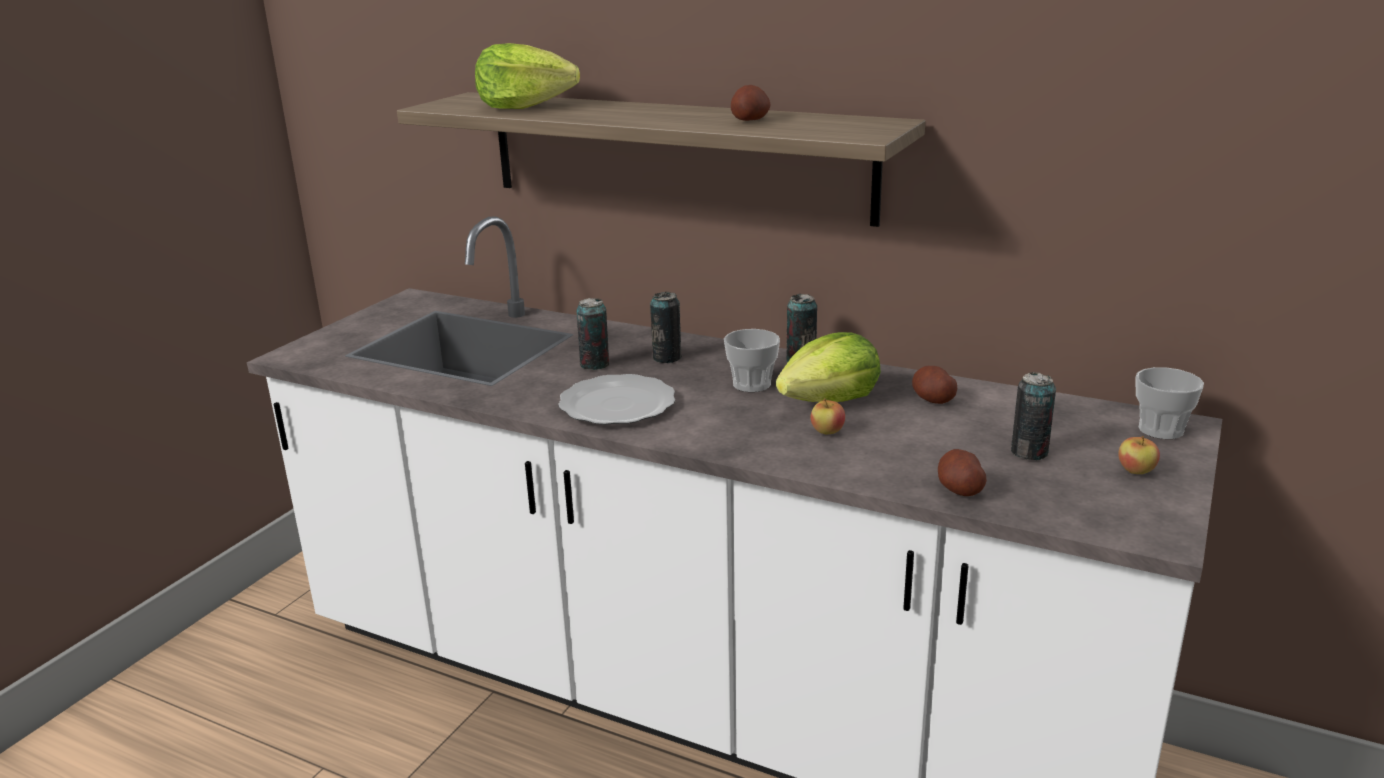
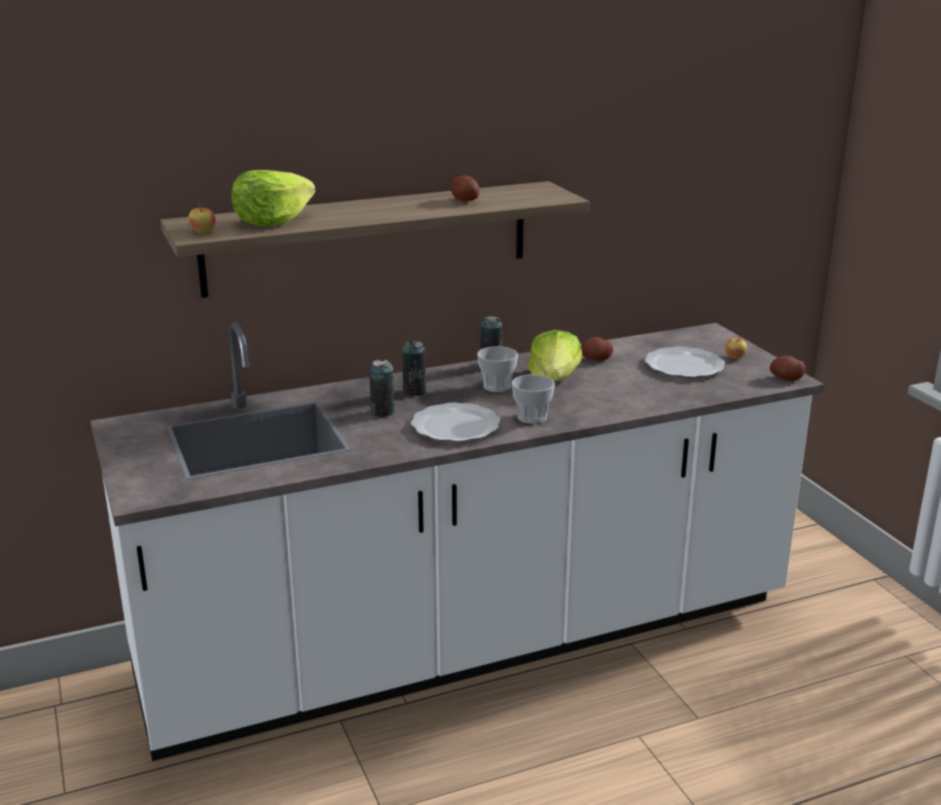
camera: 50 degrees left, 0 degrees up
apple [810,398,845,434] -> apple moved to [188,204,215,233]
potato [938,449,987,496] -> potato moved to [770,356,805,381]
can [1011,372,1056,460] -> plate [645,347,725,378]
cup [1136,367,1204,439] -> cup moved to [512,375,555,424]

